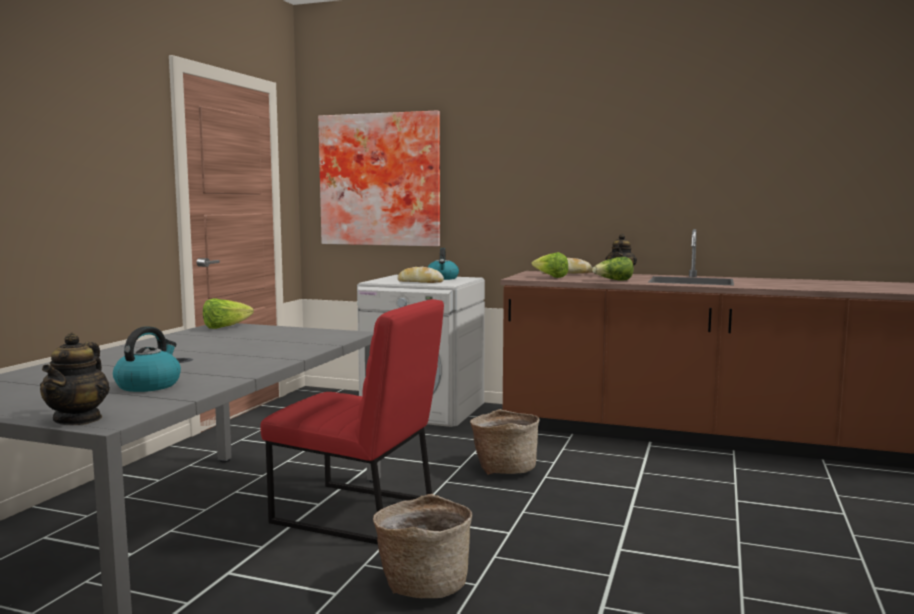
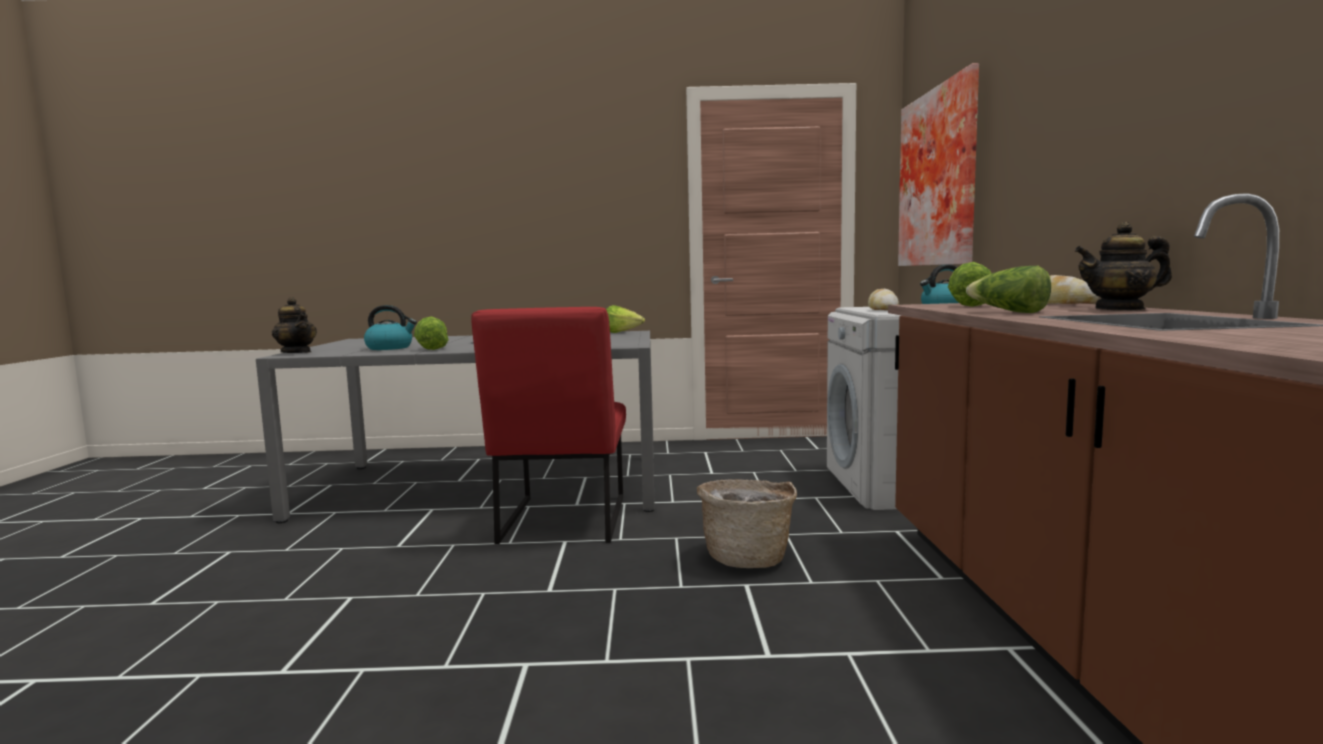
camera: 70 degrees right, 0 degrees up
teapot [40,332,110,425] -> teapot turned 120 degrees counterclockwise [272,297,317,353]
basket [373,494,472,598] -> none
none -> lettuce [414,316,449,350]

